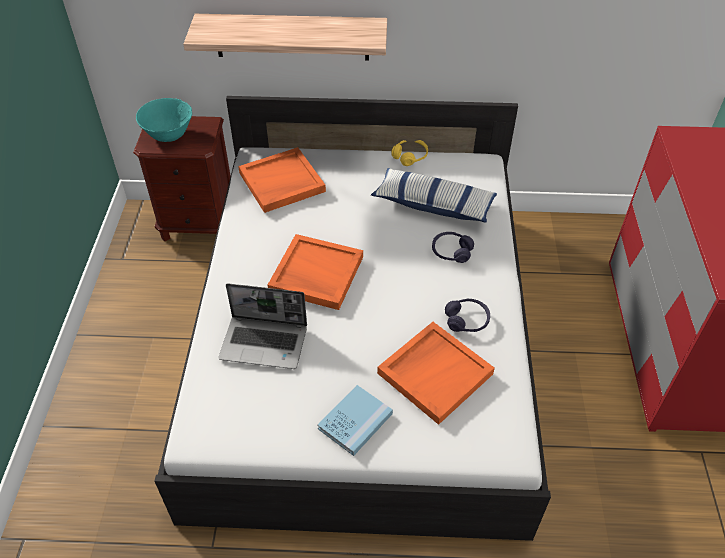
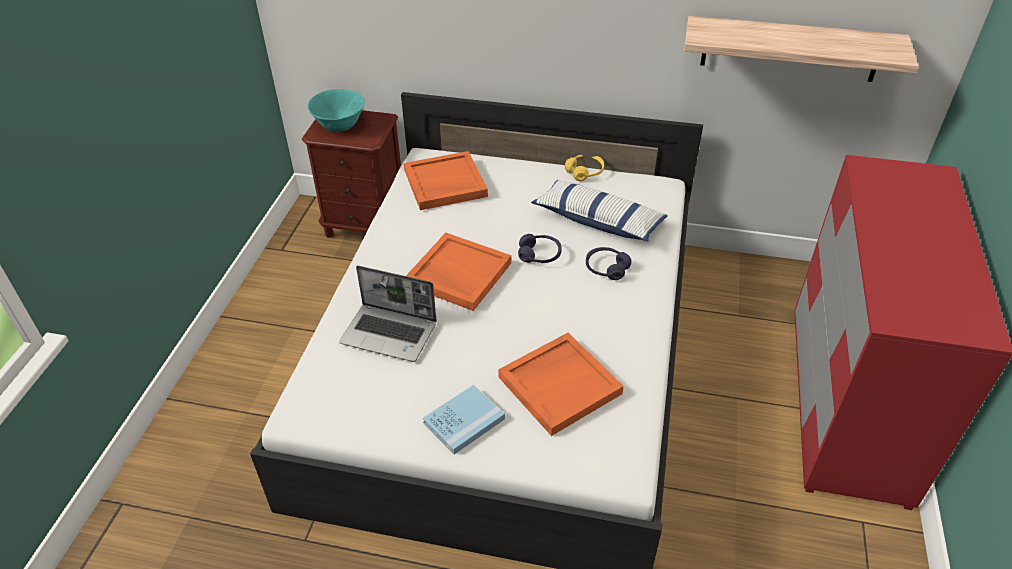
camera: 10 degrees right, 5 degrees down
shelf [183,14,387,61] -> shelf moved to [684,16,918,82]
purple headphones [445,298,490,332] -> purple headphones moved to [518,234,562,263]

